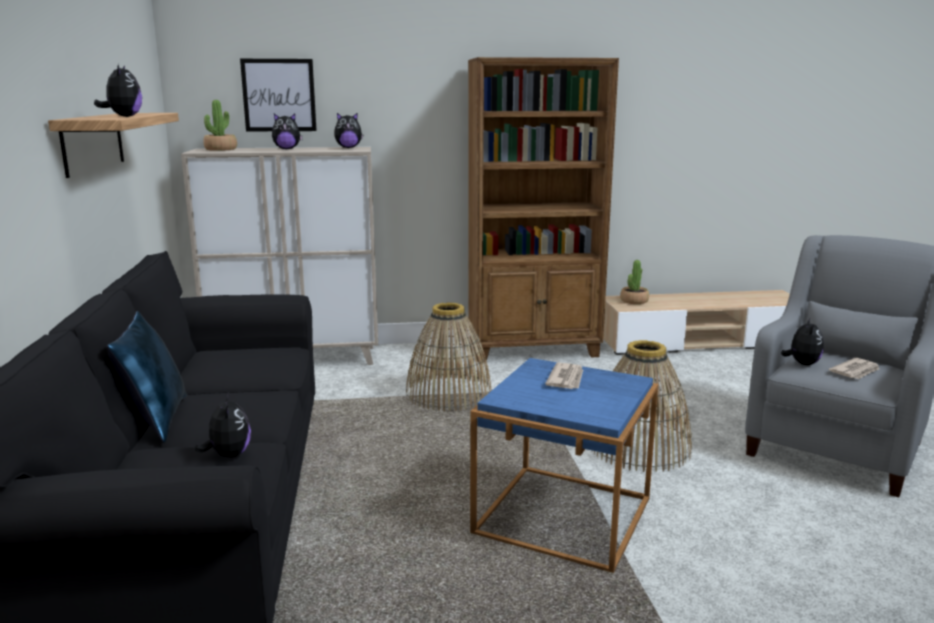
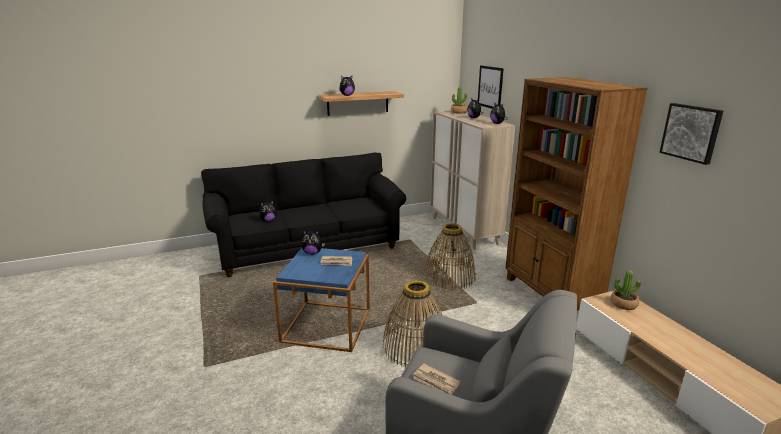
camera: 75 degrees right, 5 degrees up
blue pillow [107,311,187,442] -> none
plush toy [781,318,824,365] -> plush toy moved to [301,230,325,255]
none -> picture [659,103,723,165]

